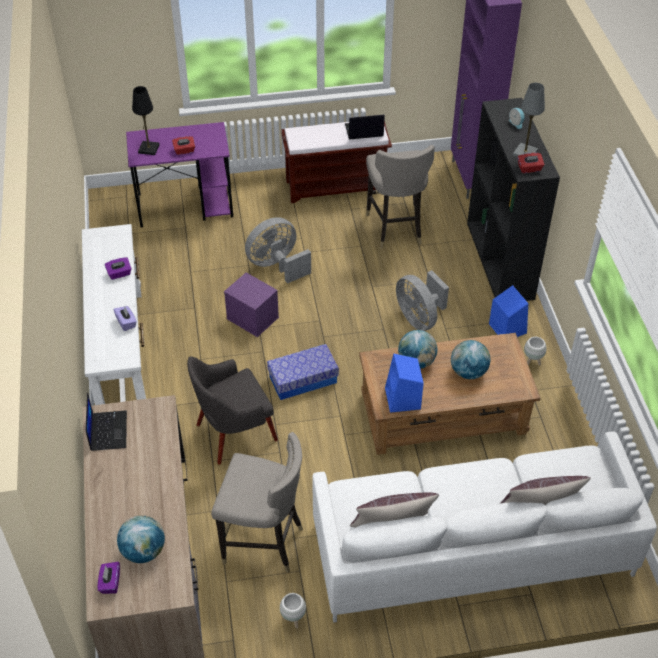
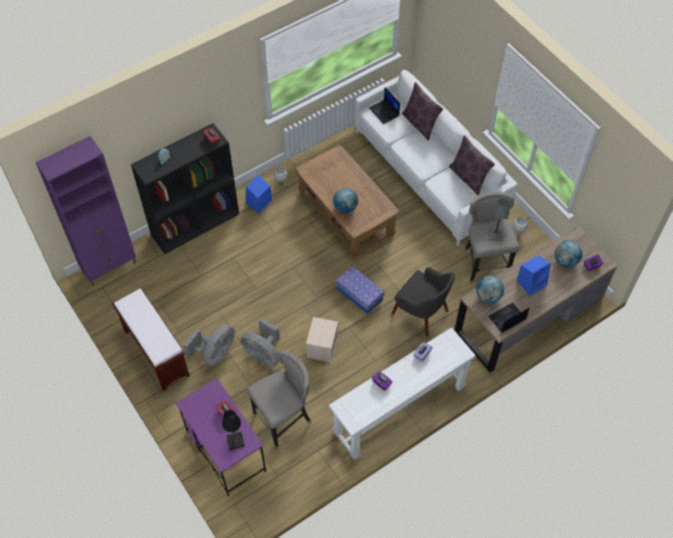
camera: 115 degrees left, 10 degrees up
purple storage box [224,273,279,337] -> beige storage box [306,317,338,362]
laptop [345,114,385,139] -> laptop moved to [369,88,400,124]
grey stool [366,145,435,249] -> grey stool moved to [247,350,312,449]
blue speaker [385,354,424,413] -> blue speaker moved to [517,255,551,295]
grey fan [396,270,449,331] -> grey fan moved to [183,324,235,366]
globe [451,340,490,379] -> globe moved to [476,276,504,303]
grey table lamp [513,83,545,157] -> grey table lamp moved to [489,198,509,241]

